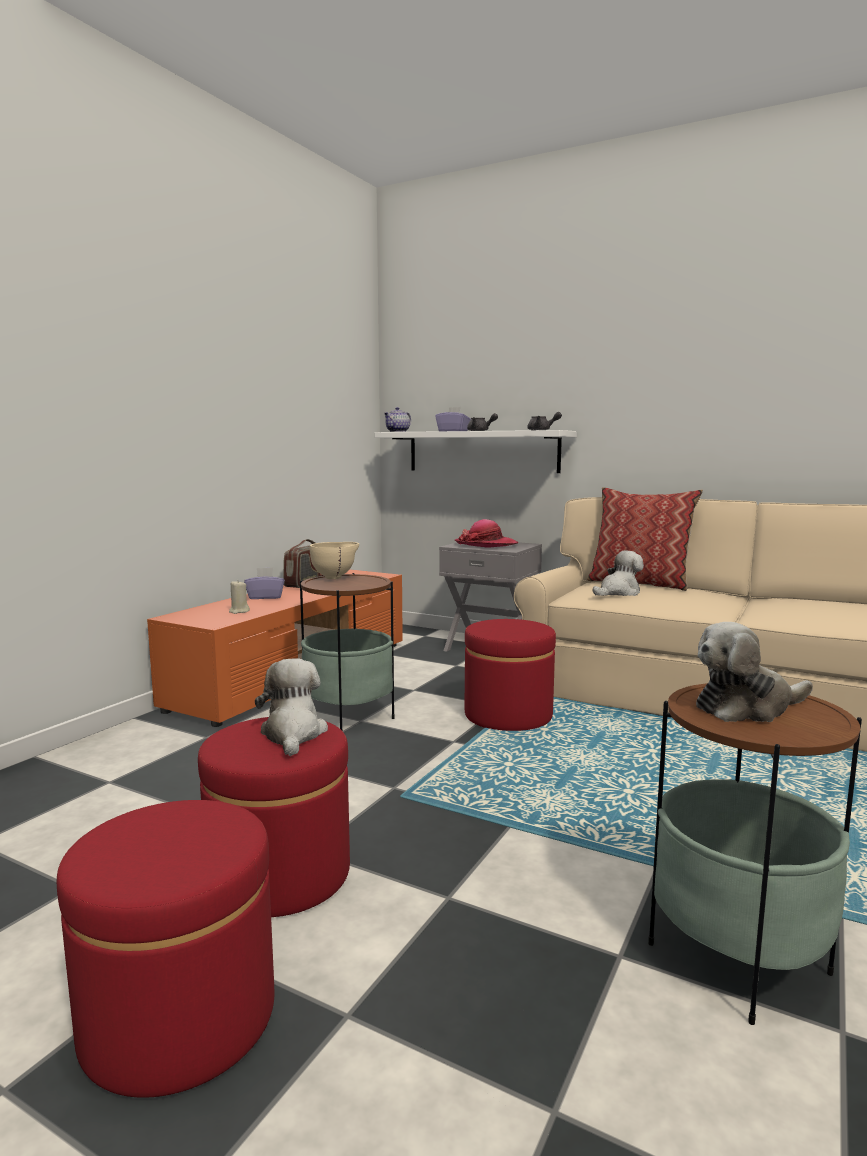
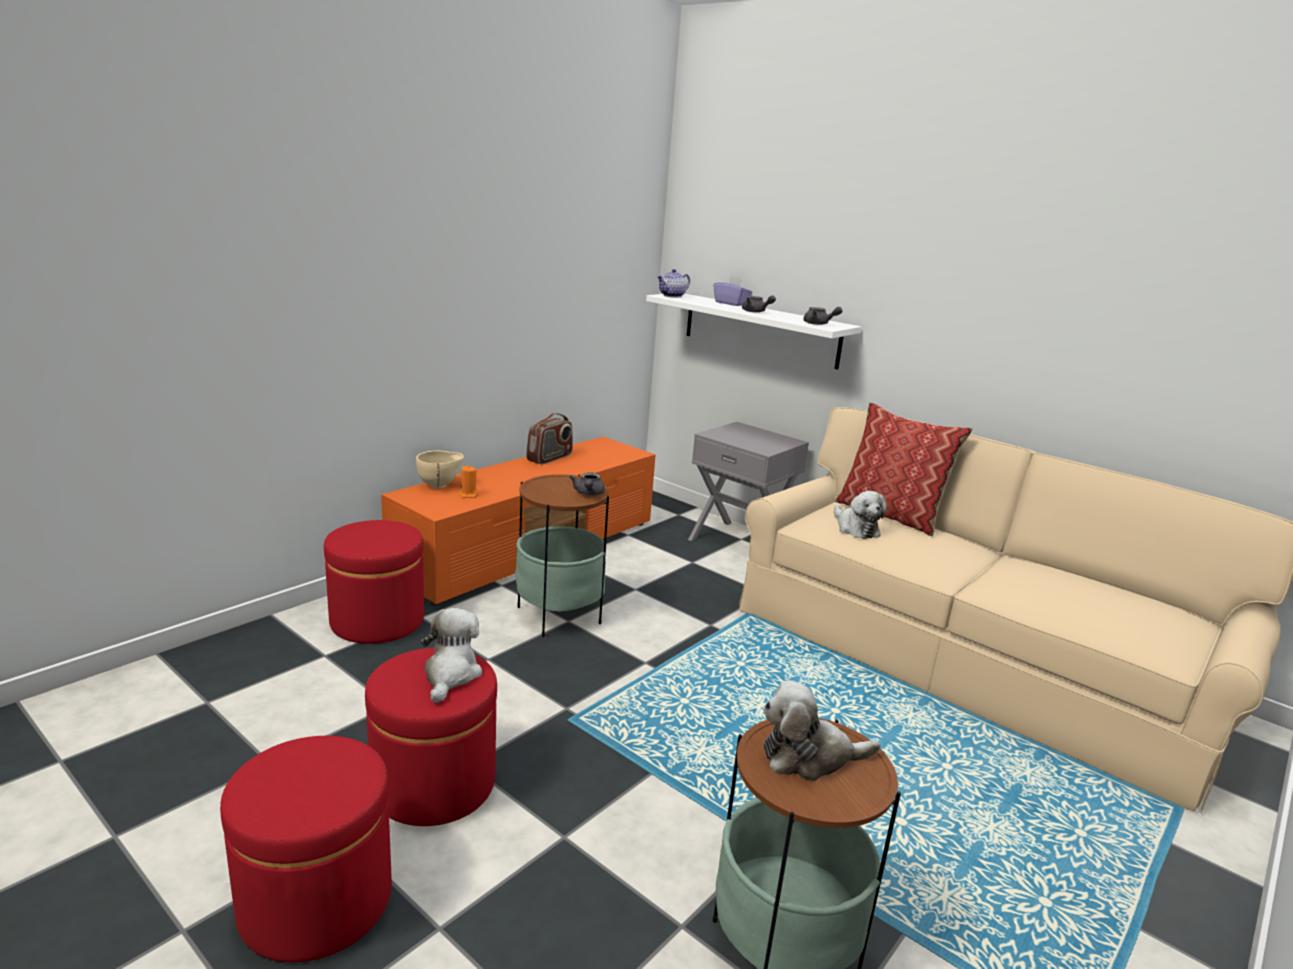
camera: 10 degrees right, 10 degrees up
beige candle [229,581,250,614] -> orange candle [459,465,479,498]
purple tissue box [244,567,285,599] -> none
beige bowl [310,542,359,579] -> beige bowl moved to [416,451,464,489]
hat [455,519,518,548] -> none
red ottoman [465,619,556,731] -> red ottoman moved to [324,520,424,644]
plush toy [592,551,644,596] -> plush toy turned 90 degrees clockwise [834,491,887,539]
none -> grey teapot [570,473,605,496]

